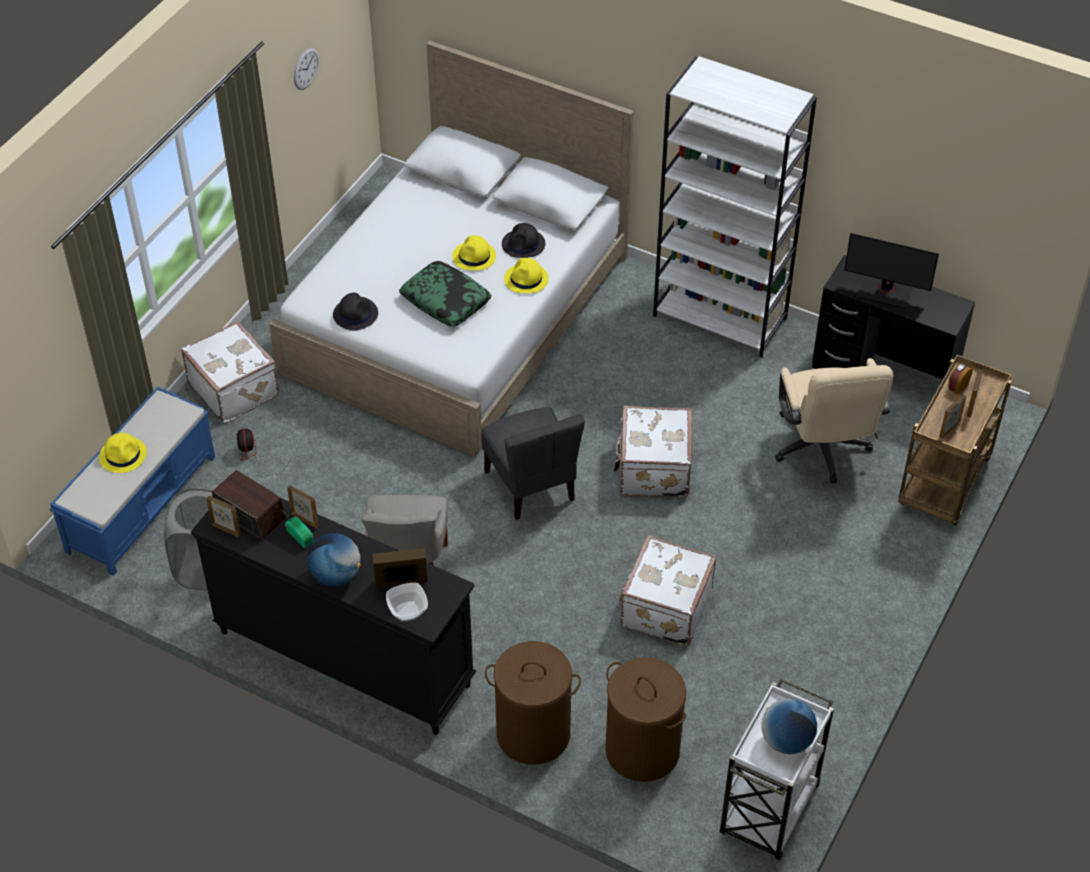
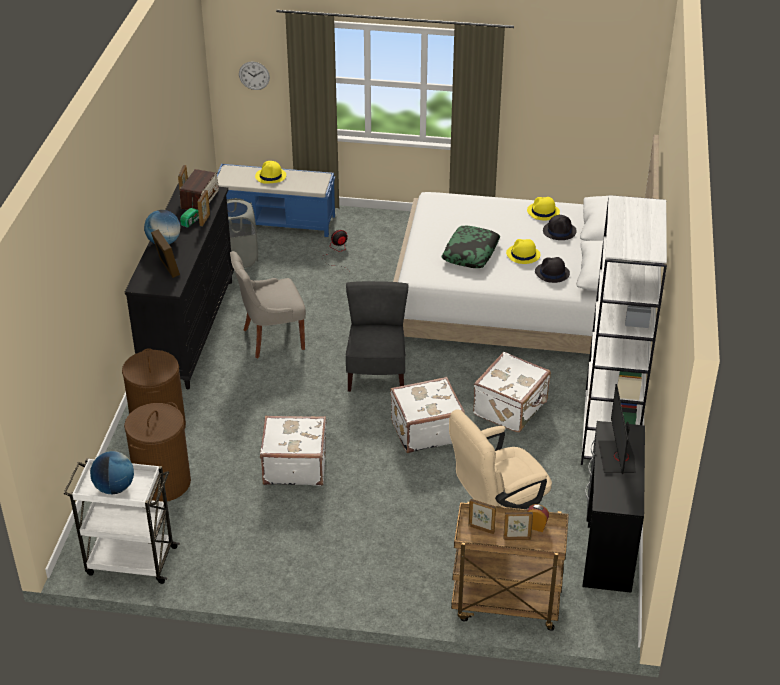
camera: 70 degrees right, 10 degrees down
white suitcase [181,321,279,423] -> white suitcase moved to [473,352,551,432]
wall clock [294,47,319,90] -> wall clock moved to [239,62,270,90]
black hat [333,293,378,331] -> black hat moved to [543,215,577,240]
bowl [386,583,428,621] -> none
grey chair [481,407,585,520] -> grey chair turned 135 degrees clockwise [346,281,408,392]
yellow hat [504,258,549,293] -> yellow hat moved to [527,197,560,220]

